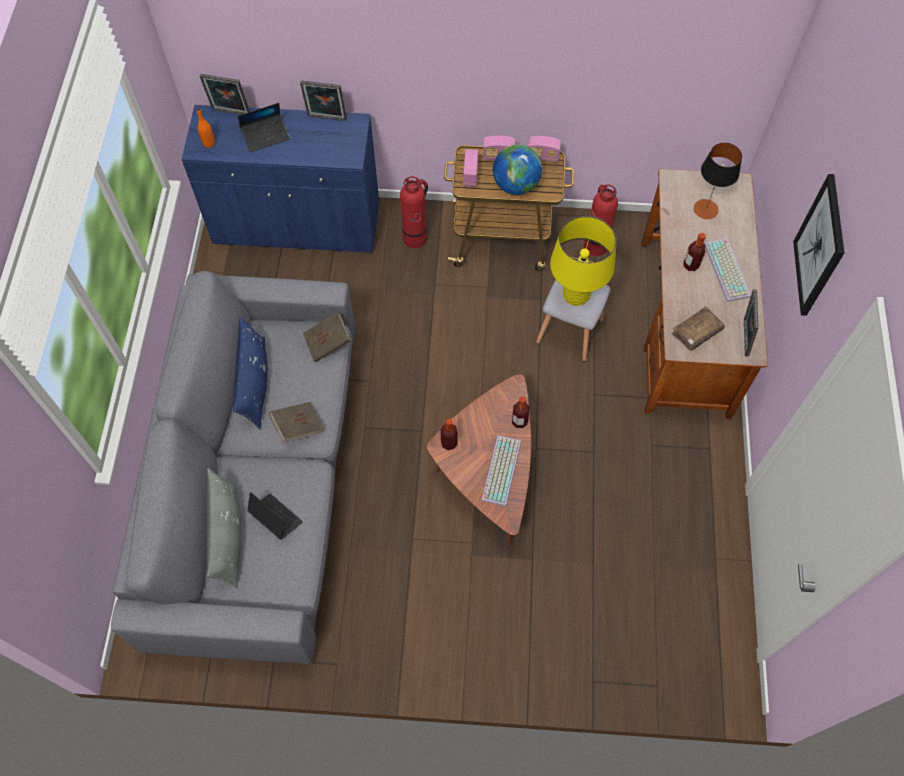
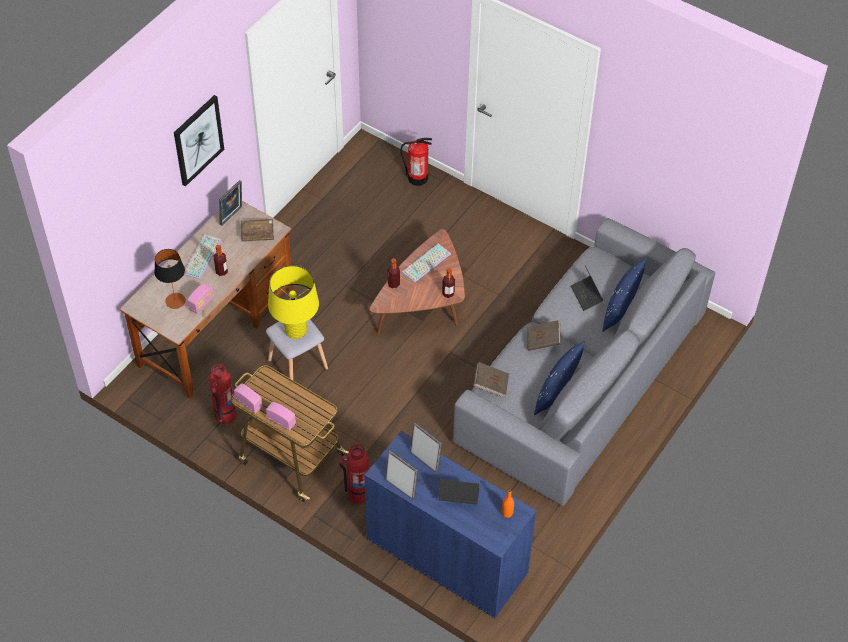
camera: 150 degrees left, 10 degrees down
picture frame [200,74,250,115] -> picture frame moved to [410,422,442,473]
grey pillow [206,468,241,589] -> blue pillow [602,258,646,332]
radio [463,149,478,187] -> radio moved to [187,283,214,314]
globe [493,145,542,195] -> none
none -> fire extinguisher [400,138,432,186]

